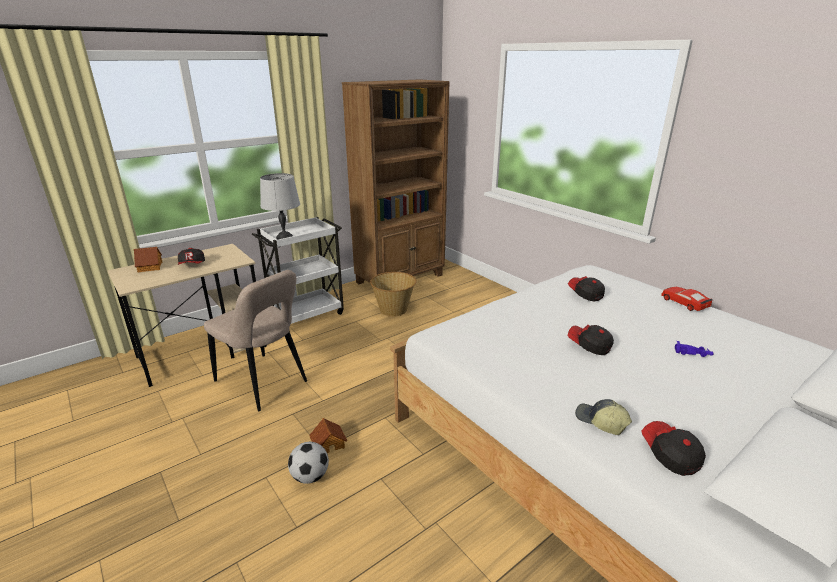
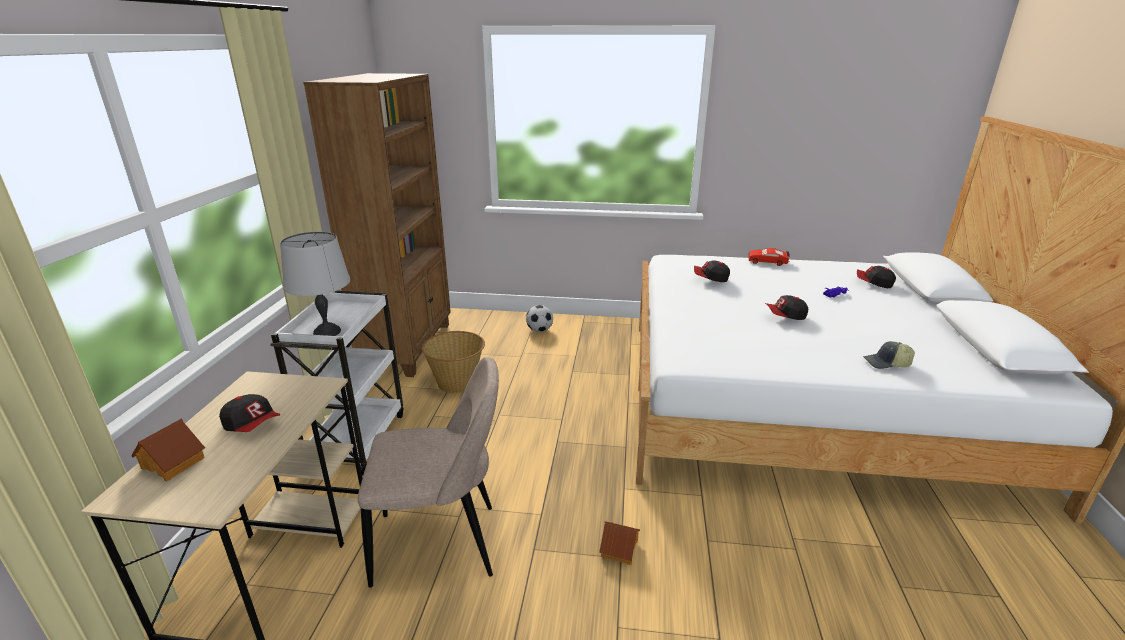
camera: 45 degrees left, 0 degrees up
football [288,442,329,484] -> football moved to [526,305,553,332]
cap [642,421,706,476] -> cap moved to [857,266,896,288]

